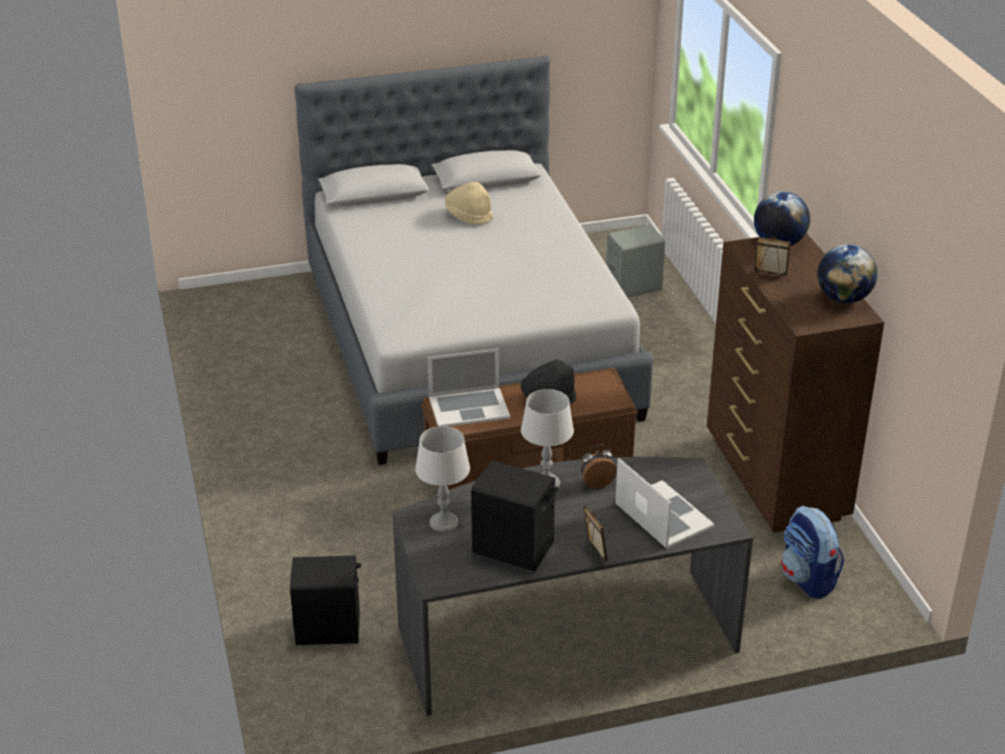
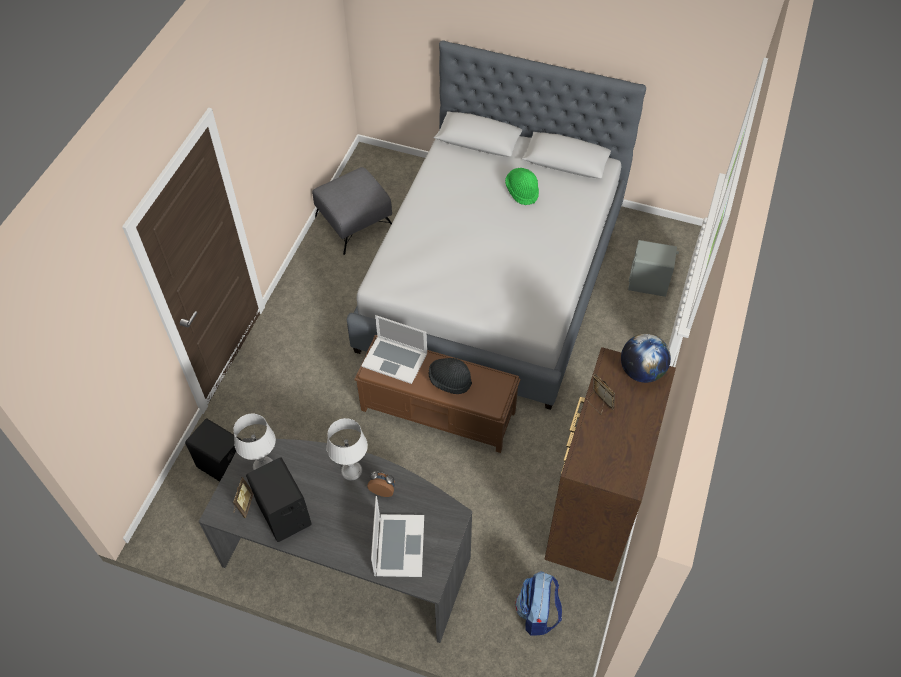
camera: 35 degrees right, 20 degrees up
beige hat [445,182,493,225] -> green hat [505,168,539,205]
picture frame [576,505,608,565] -> picture frame moved to [233,477,253,518]
globe [817,244,878,303] -> none
none -> grey ottoman [312,167,392,255]

